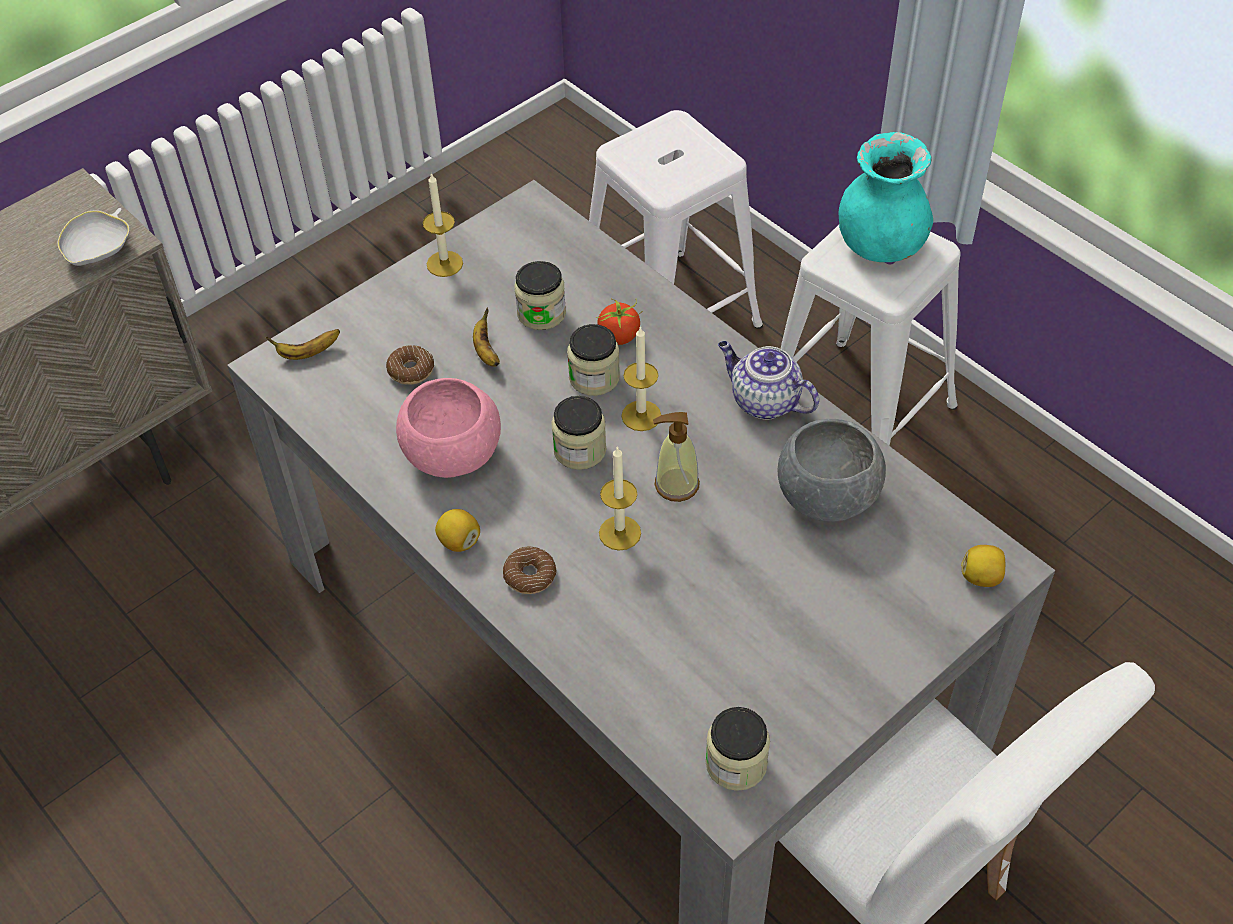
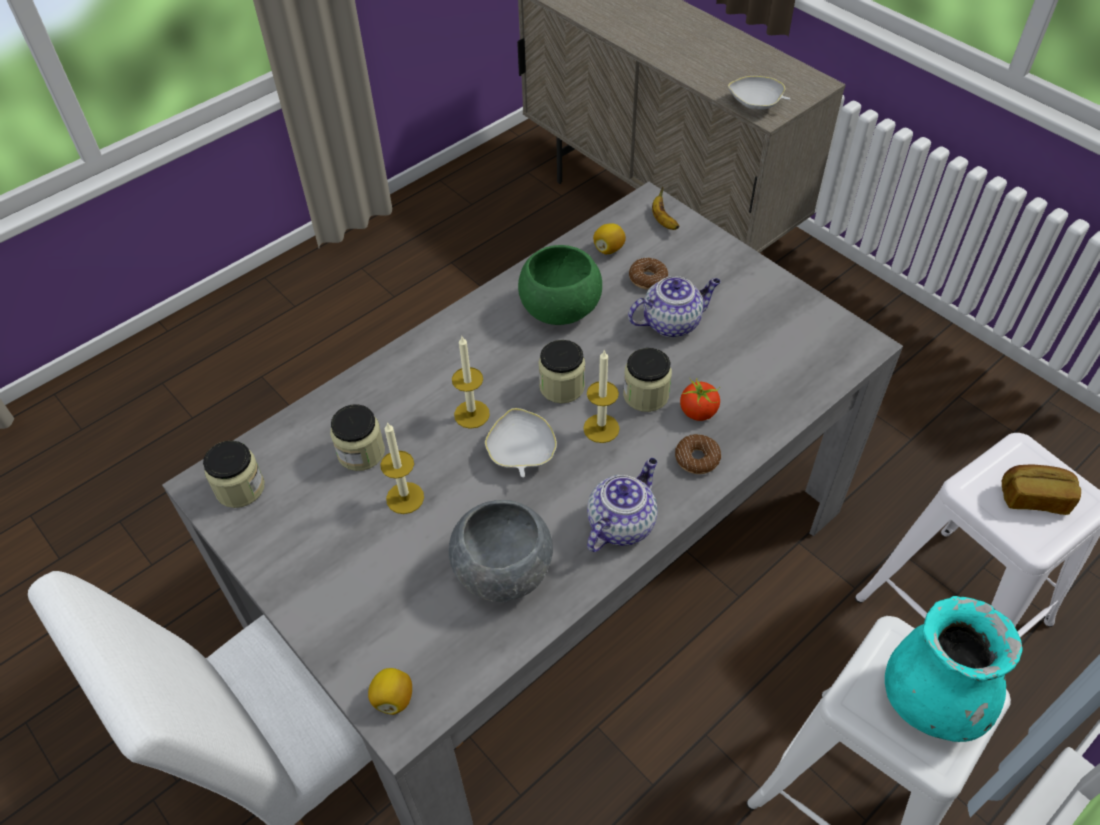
camera: 90 degrees right, 0 degrees up
pink bowl [396,378,501,478] -> green bowl [518,245,602,325]
candle [423,172,463,277] -> candle moved to [380,422,424,514]
lemon [435,509,480,552] -> lemon moved to [593,223,626,254]
banana [473,308,500,367] -> teapot [628,276,721,337]
donut [503,547,557,594] -> donut moved to [675,434,721,474]
jar [515,261,566,330] -> jar moved to [330,404,385,471]
soap dispenser [653,412,700,502] -> white bowl [485,408,557,478]
none -> bread [1002,464,1081,515]

